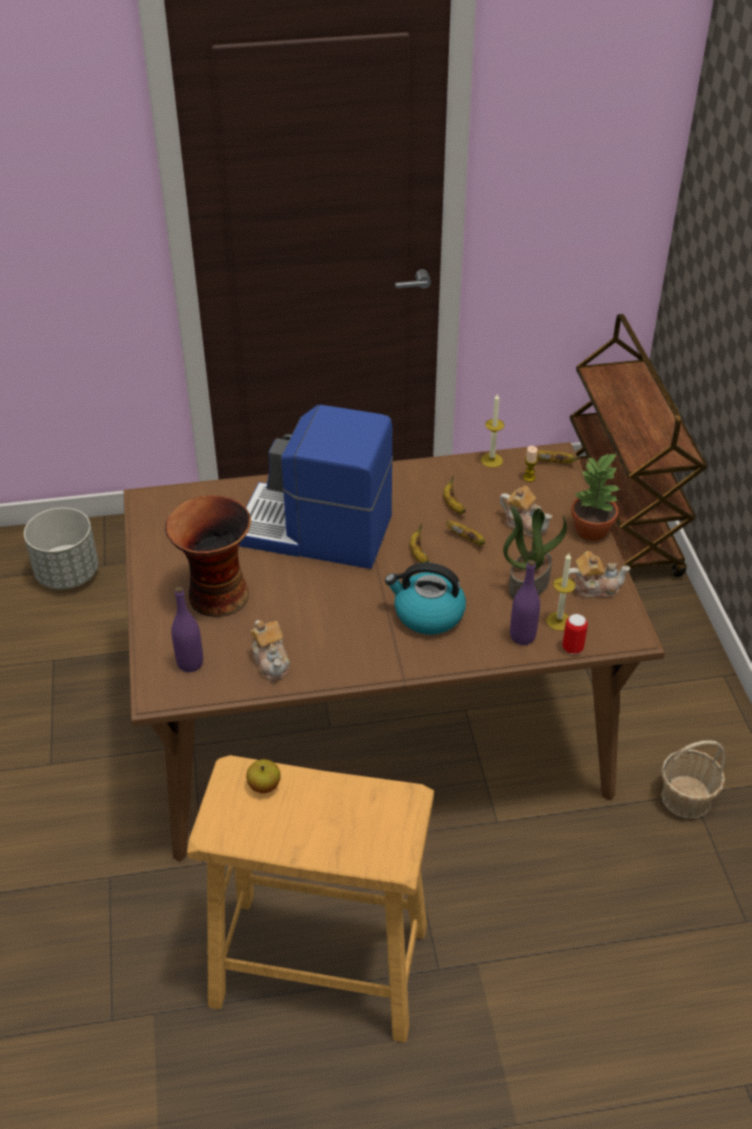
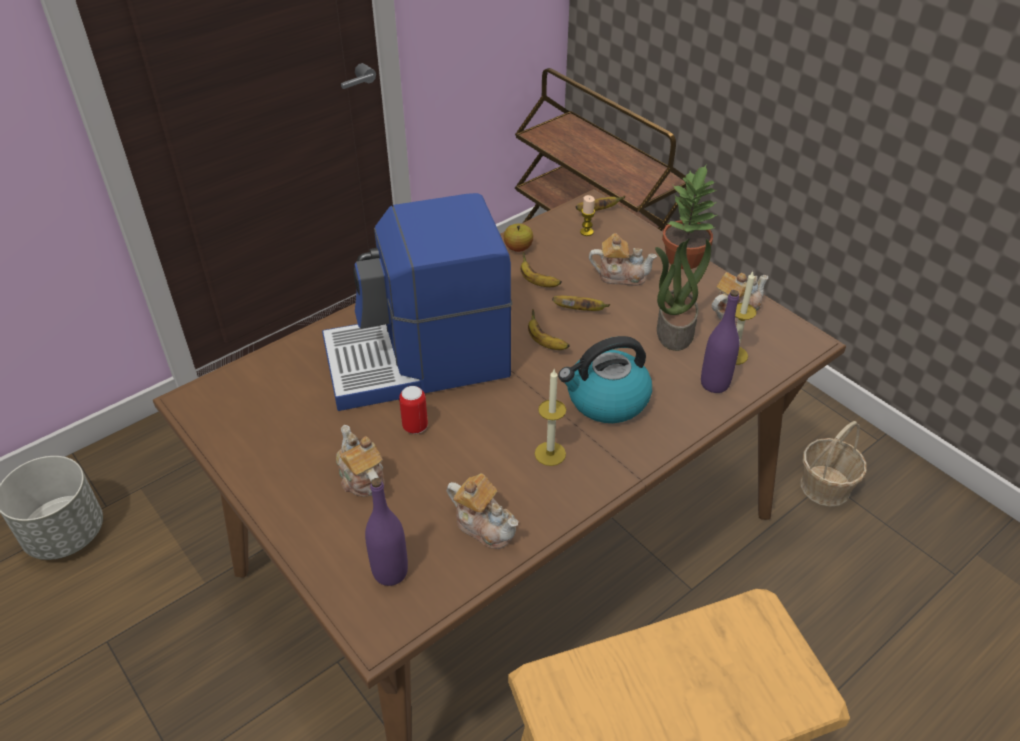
camera: 30 degrees left, 0 degrees up
vase [165,495,251,617] -> teapot [336,425,385,497]
apple [246,759,281,793] -> apple moved to [504,223,533,252]
candle [481,394,505,468] -> candle moved to [535,370,566,466]
can [562,614,588,654] -> can moved to [399,386,428,434]

